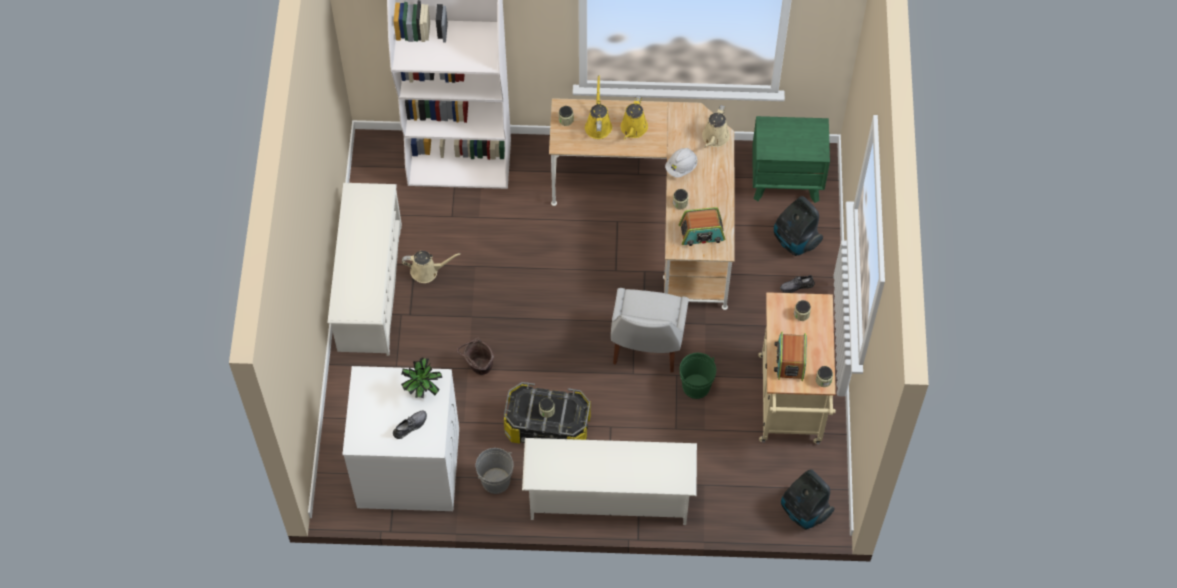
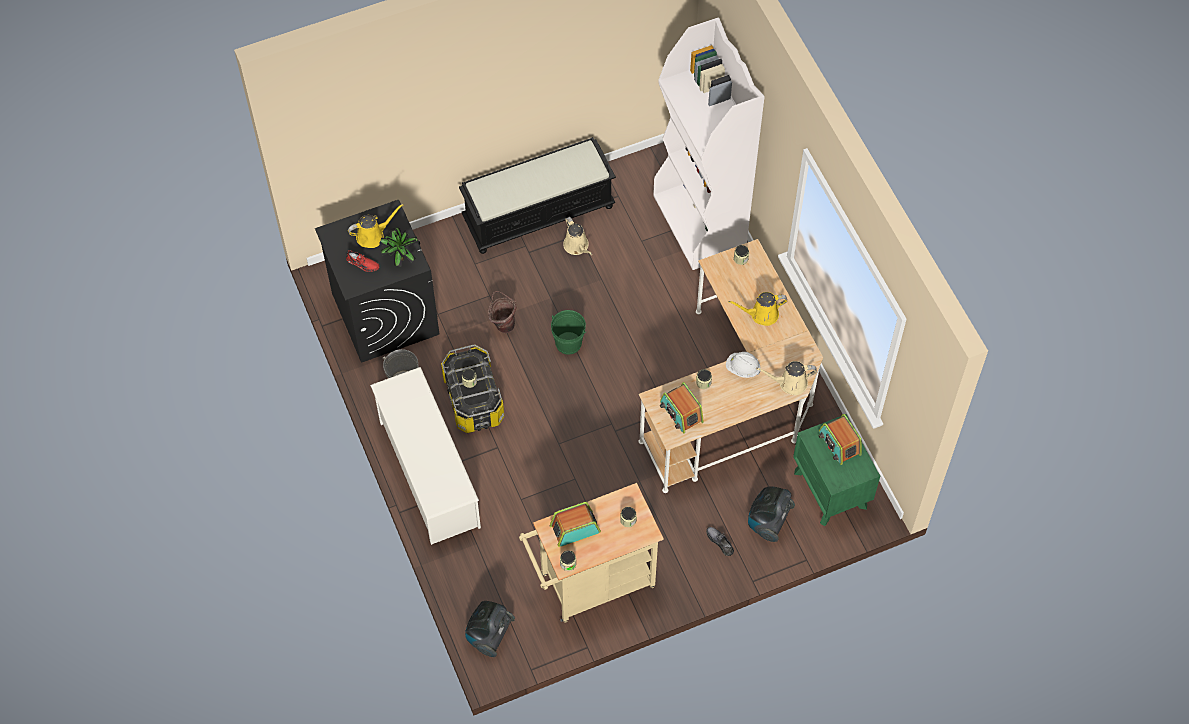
camera: 65 degrees right, 0 degrees up
white shoe rack [328,183,402,356] -> black bench [459,137,616,254]
white washing machine [342,366,459,511] -> black washing machine [315,200,439,363]
grey shoe [393,411,427,439] -> red shoe [346,250,380,272]
yellow watering can [585,75,612,139] -> yellow watering can moved to [348,204,404,248]
white chair [611,288,689,372] -> none
green bucket [680,353,716,399] -> green bucket moved to [551,310,586,355]
none -> radio [819,414,862,465]

